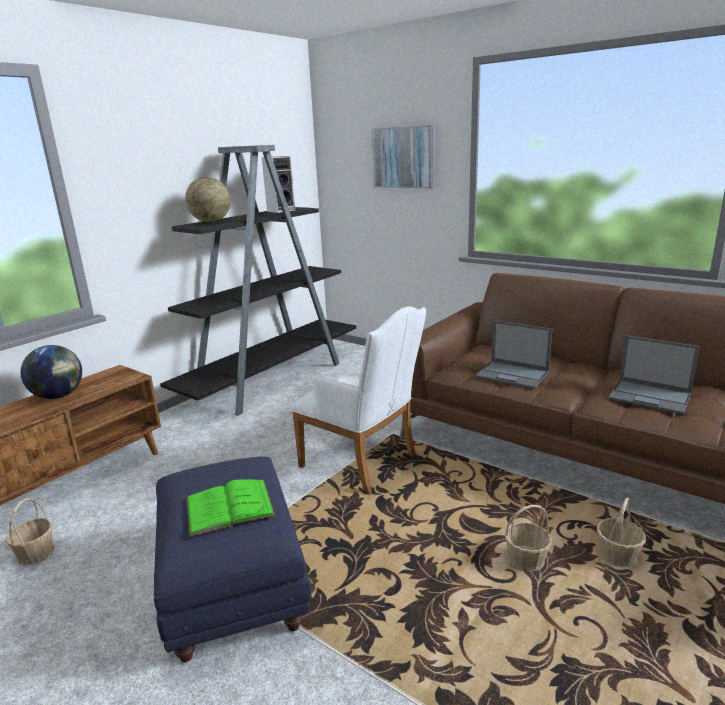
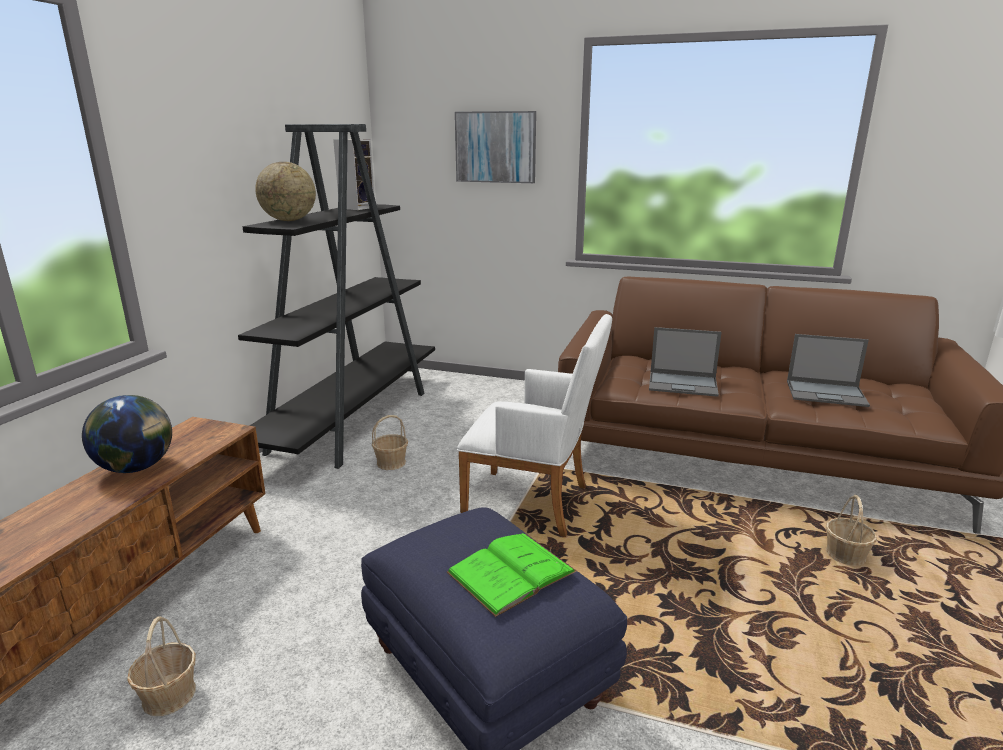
camera: 20 degrees left, 0 degrees up
basket [505,505,552,572] -> basket moved to [372,415,408,470]

